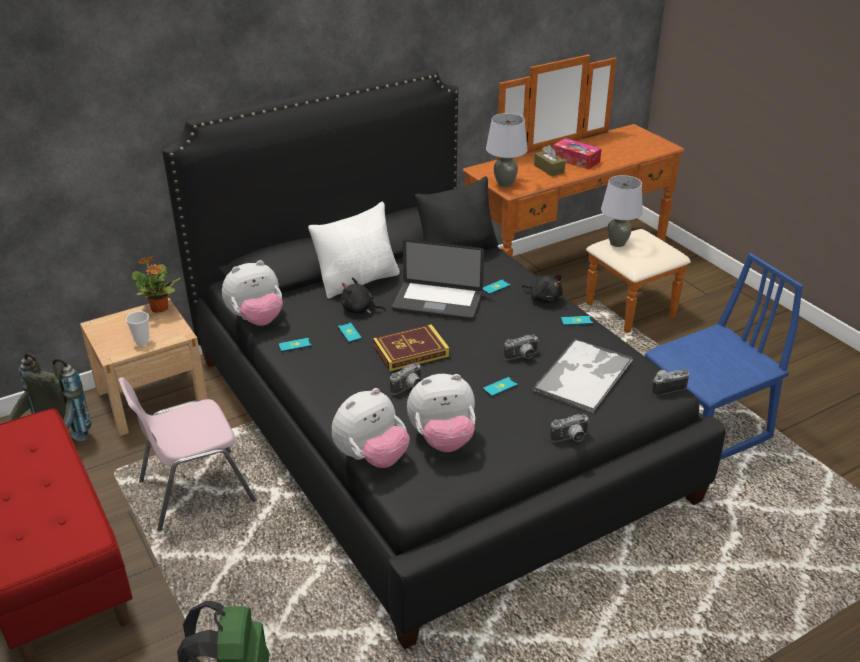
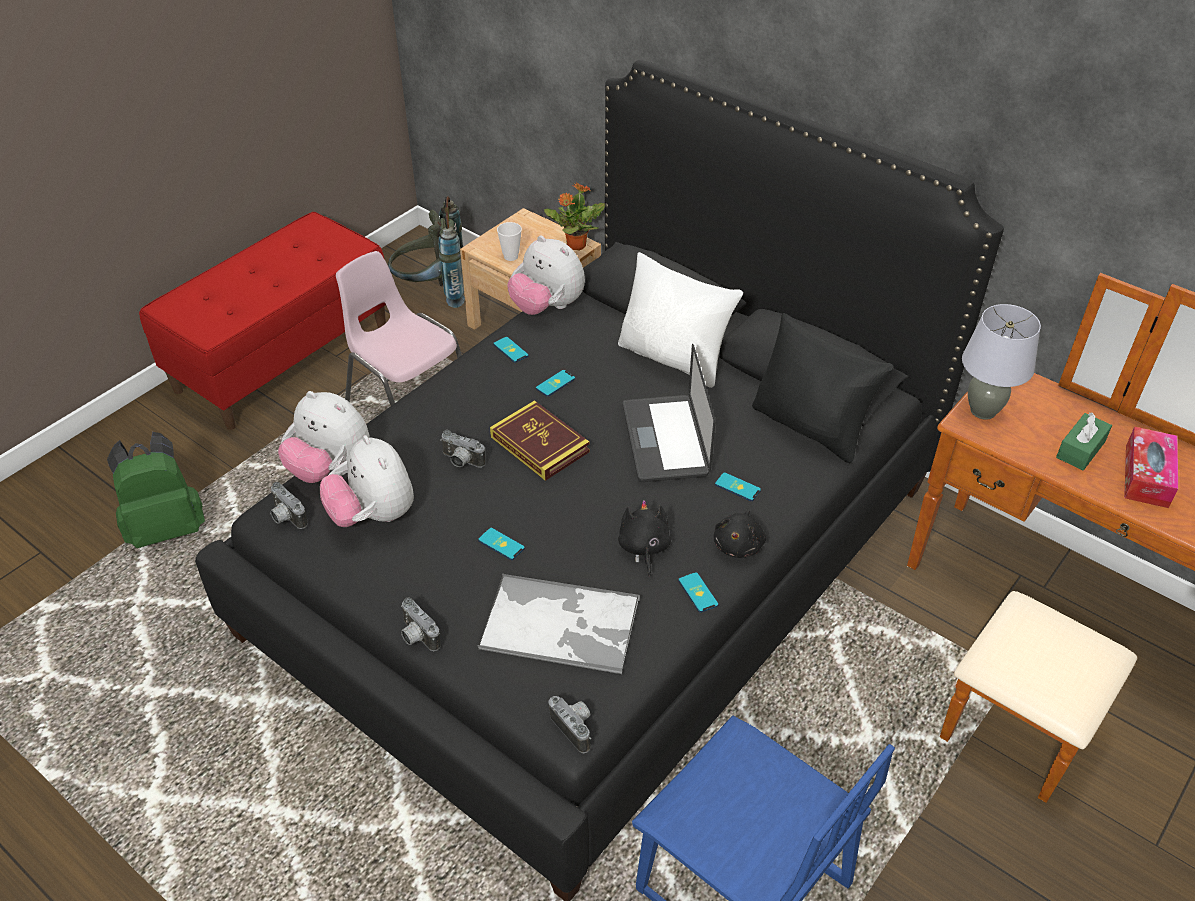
camera: 70 degrees right, 10 degrees up
black plush toy [341,277,386,314] -> black plush toy moved to [618,500,671,577]
camera [504,334,539,360] -> camera moved to [270,482,307,529]
brown tissue box [534,145,565,176] -> green tissue box [1056,412,1112,470]
grey table lamp [601,175,643,247] -> none

